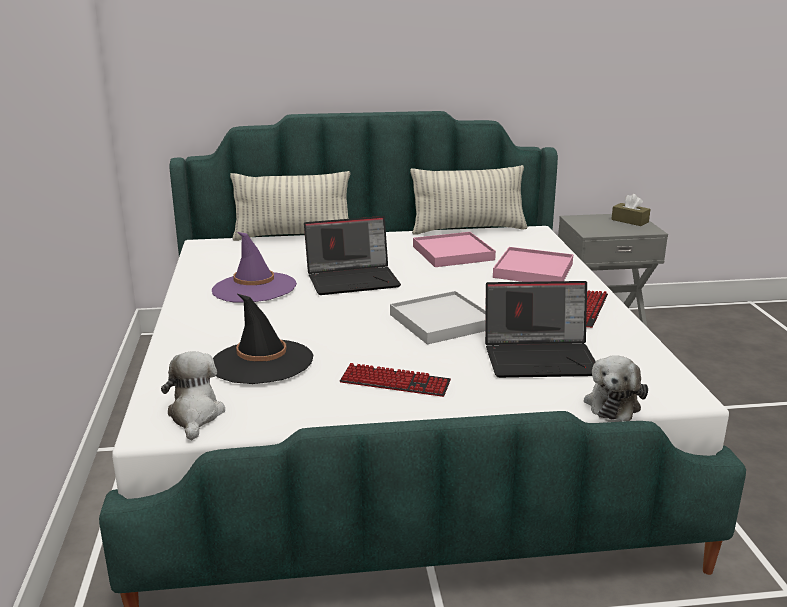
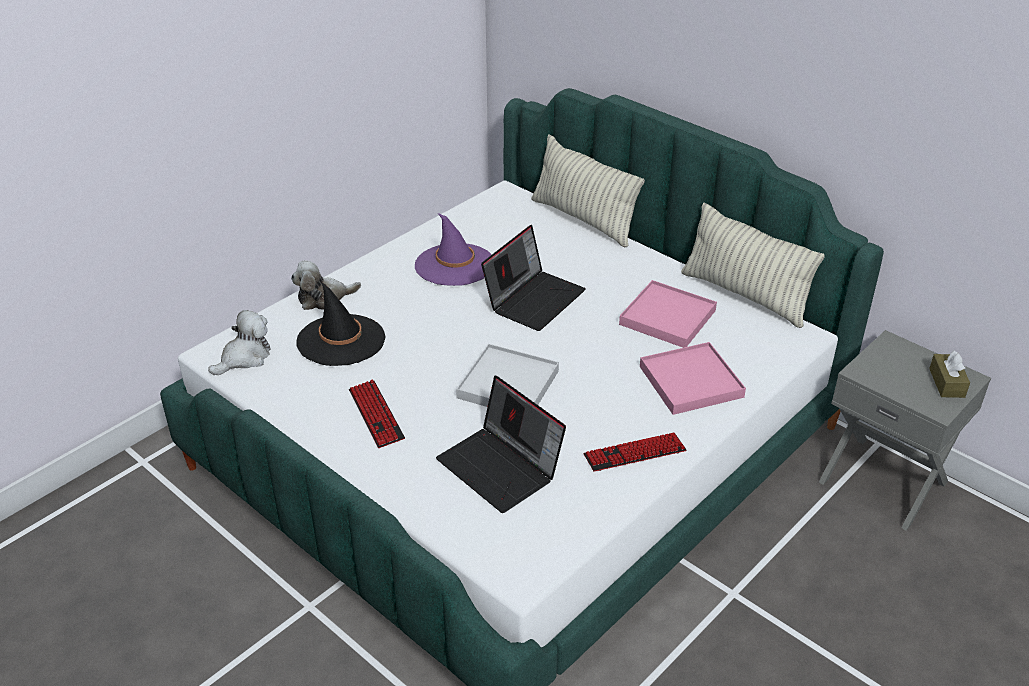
camera: 50 degrees right, 15 degrees up
laptop [304,216,401,295] -> laptop turned 90 degrees counterclockwise [481,225,585,331]
plush toy [584,355,648,421] -> plush toy moved to [291,260,361,310]

